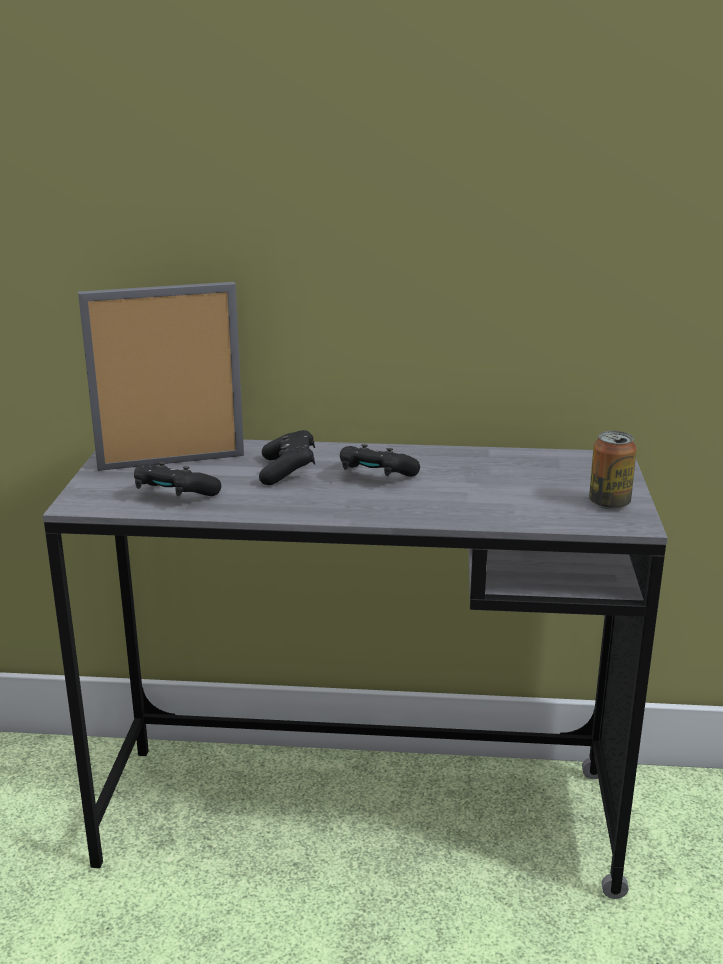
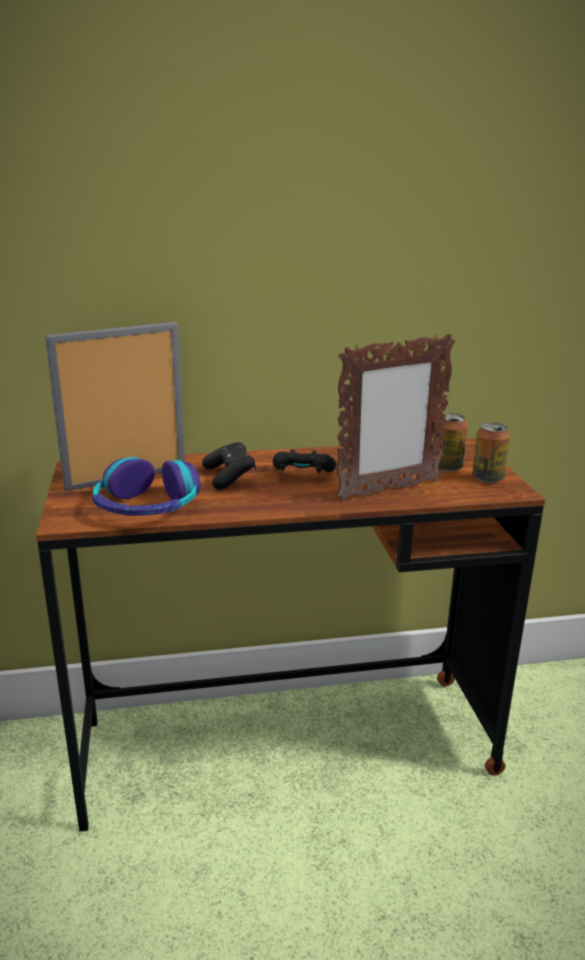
camera: 15 degrees left, 0 degrees up
grey desk [43,440,668,899] -> brown desk [36,438,545,832]
black game controller [134,462,221,496] -> headphones [92,457,200,516]
none -> picture frame [336,334,455,501]
none -> can [433,413,468,472]

